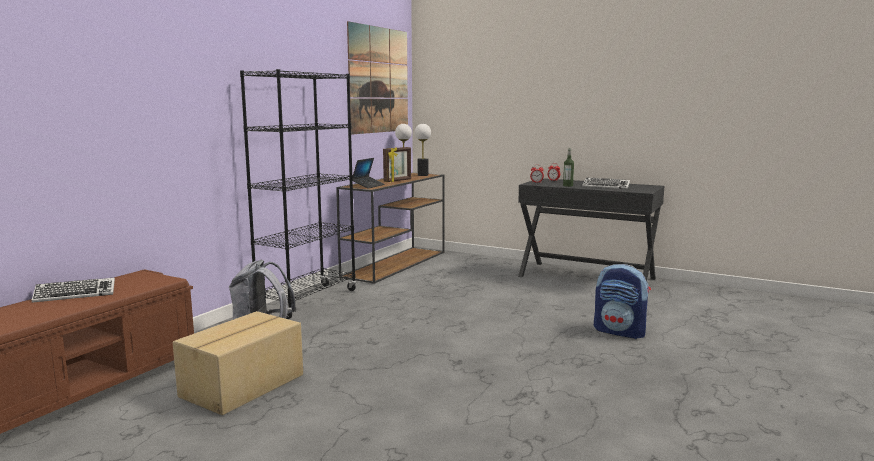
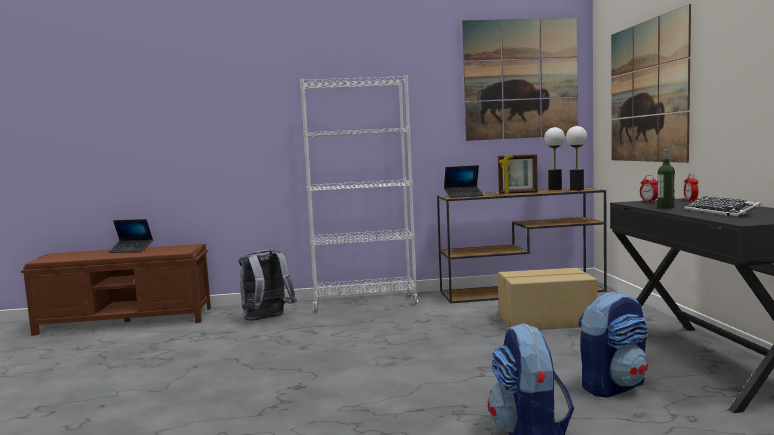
camera: 55 degrees right, 5 degrees down
keyboard [32,278,115,303] -> laptop [108,219,153,253]
cardboard box [173,311,303,415] -> cardboard box moved to [498,268,598,330]
black bookcase [240,69,357,319] -> white bookcase [300,75,418,312]
none -> backpack [578,291,649,397]
none -> picture [611,4,691,163]

